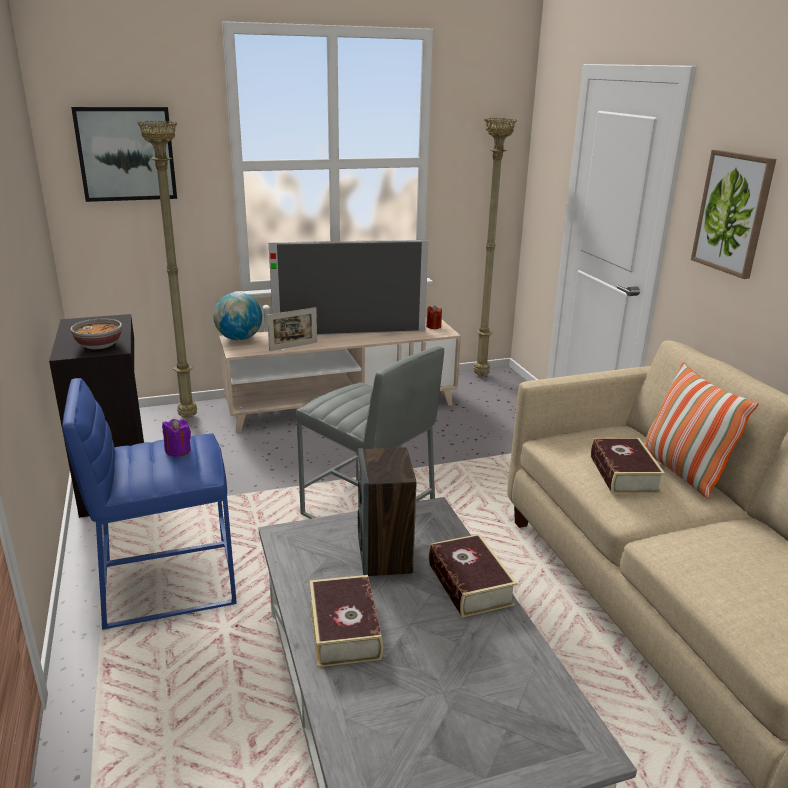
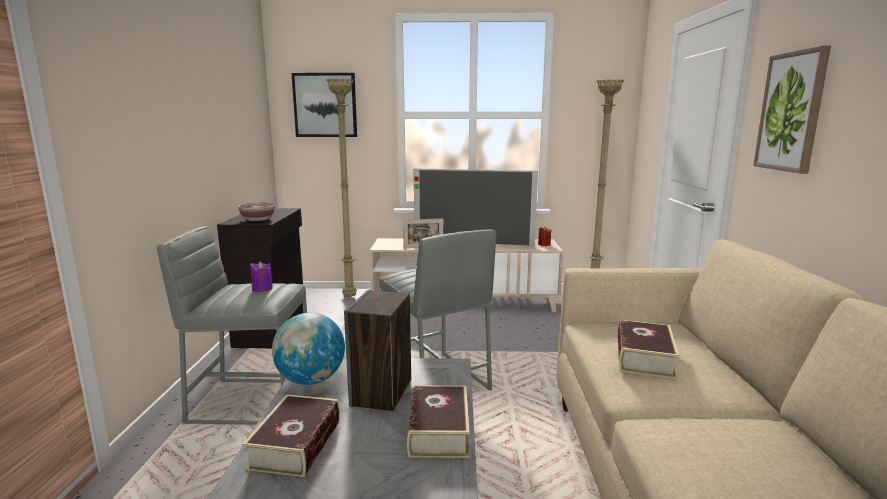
camera: 20 degrees right, 10 degrees down
blue stool [62,378,237,630] -> grey stool [157,226,307,425]
globe [213,292,262,340] -> globe moved to [272,313,345,385]
pillow [644,362,759,499] -> none

